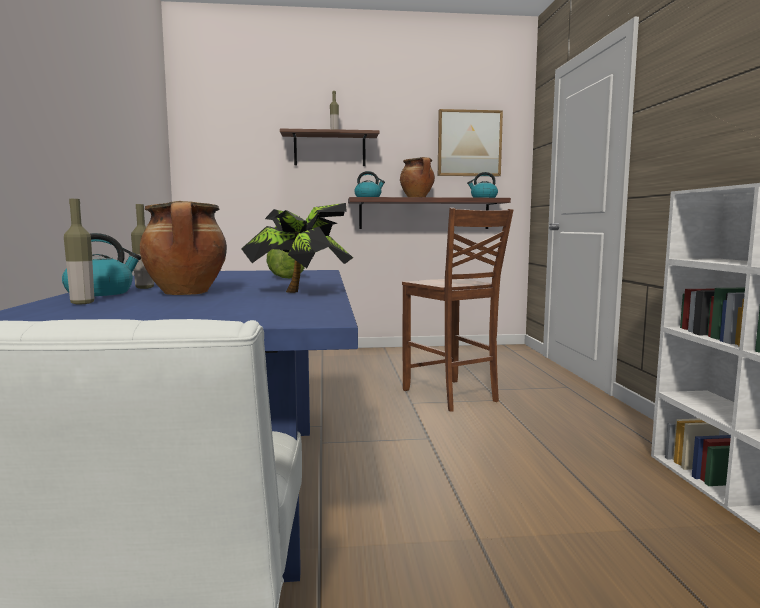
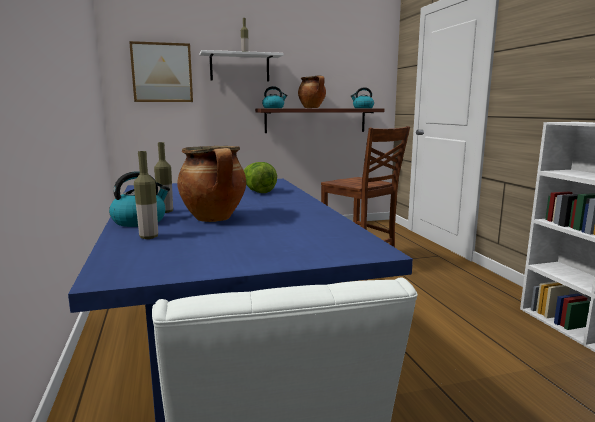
camera: 10 degrees left, 5 degrees up
potted plant [241,203,353,293] -> none
brown shelf [280,128,379,166] -> white shelf [199,50,284,81]
picture [438,109,503,176] -> picture moved to [129,41,193,102]

